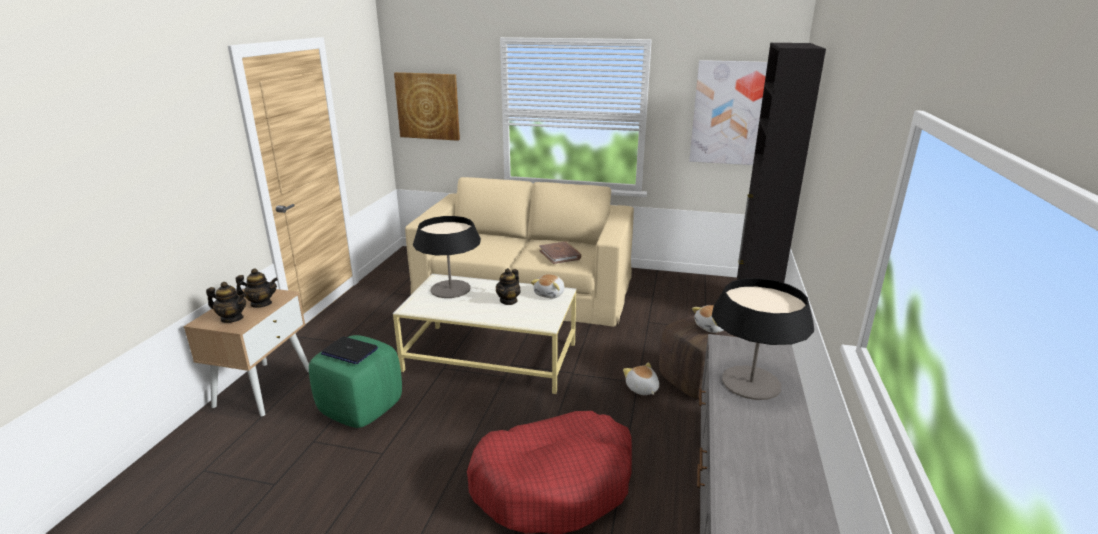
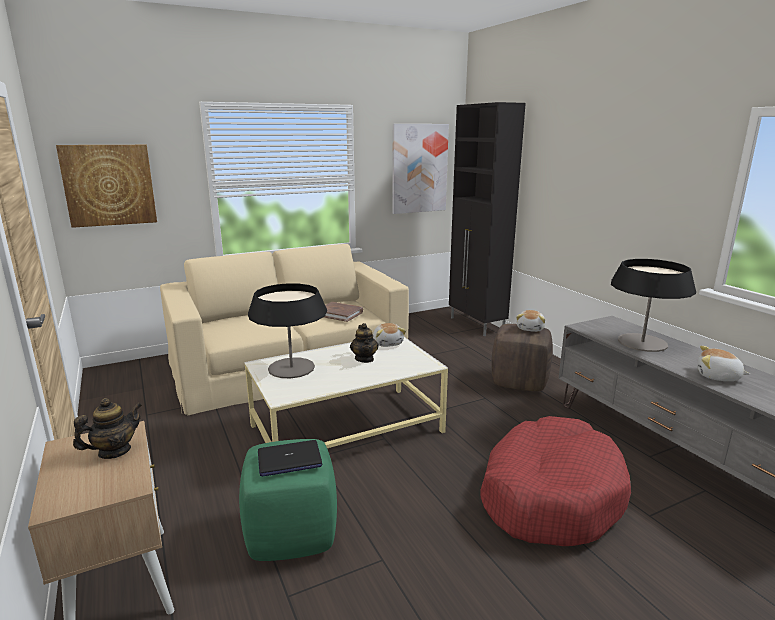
camera: 40 degrees left, 5 degrees down
teapot [206,282,247,323] -> none
plush toy [623,362,659,395] -> plush toy moved to [697,346,750,381]

